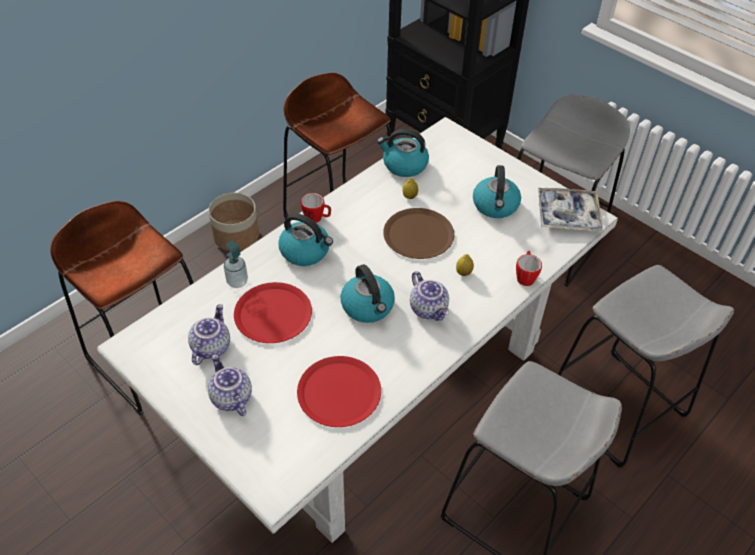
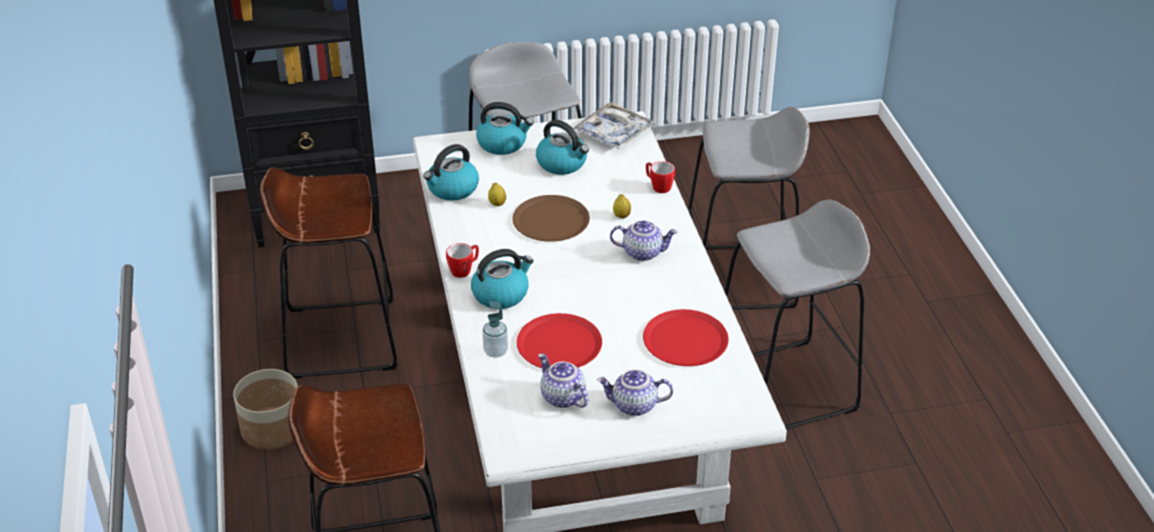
camera: 55 degrees left, 10 degrees down
kettle [341,264,395,323] -> kettle moved to [476,102,534,155]

